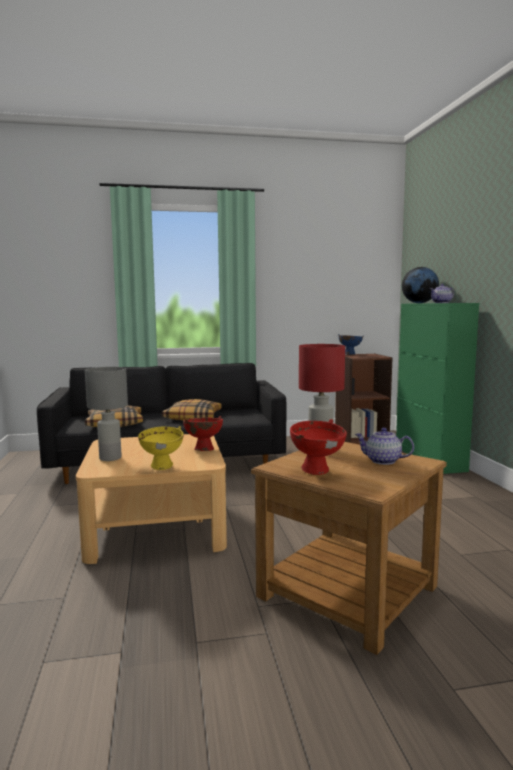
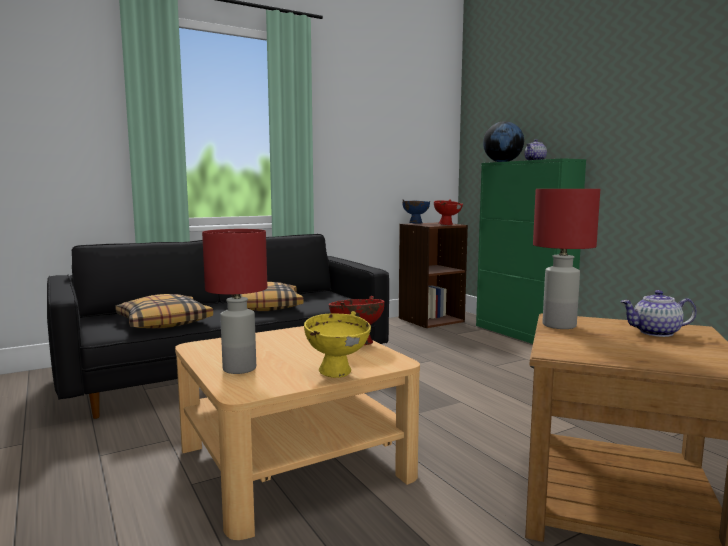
camera: 20 degrees left, 0 degrees up
grey table lamp [85,367,128,461] -> red table lamp [202,229,267,374]
red bowl [290,419,347,475] -> red bowl moved to [434,199,463,225]

